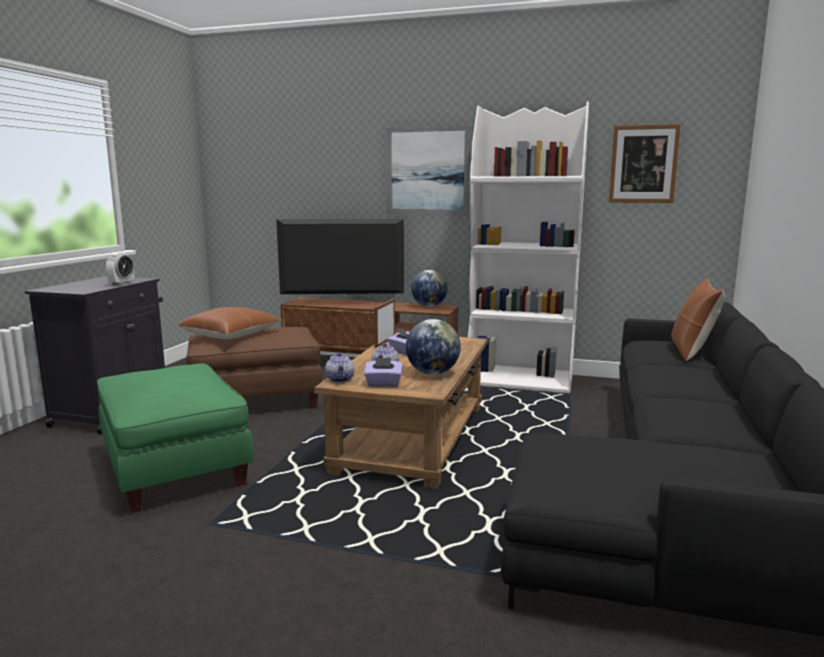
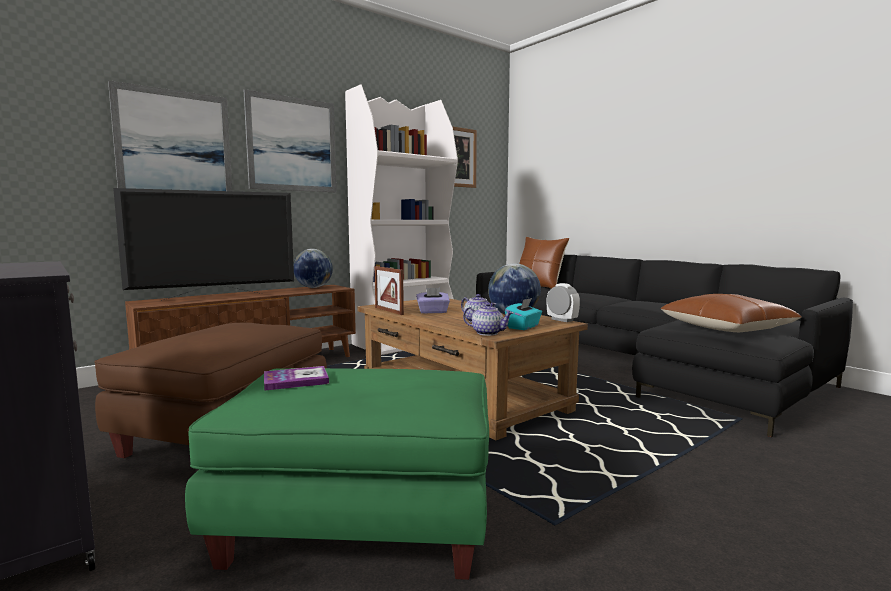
camera: 55 degrees left, 5 degrees down
alarm clock [106,252,134,285] -> alarm clock moved to [547,283,580,322]
brown pillow [178,307,281,339] -> brown pillow moved to [661,294,802,332]
television [276,219,404,303] -> television turned 150 degrees counterclockwise [113,188,294,301]
purple tissue box [364,357,403,387] -> turquoise tissue box [505,298,542,330]
none -> picture [108,80,232,191]
none -> book [264,366,329,391]

